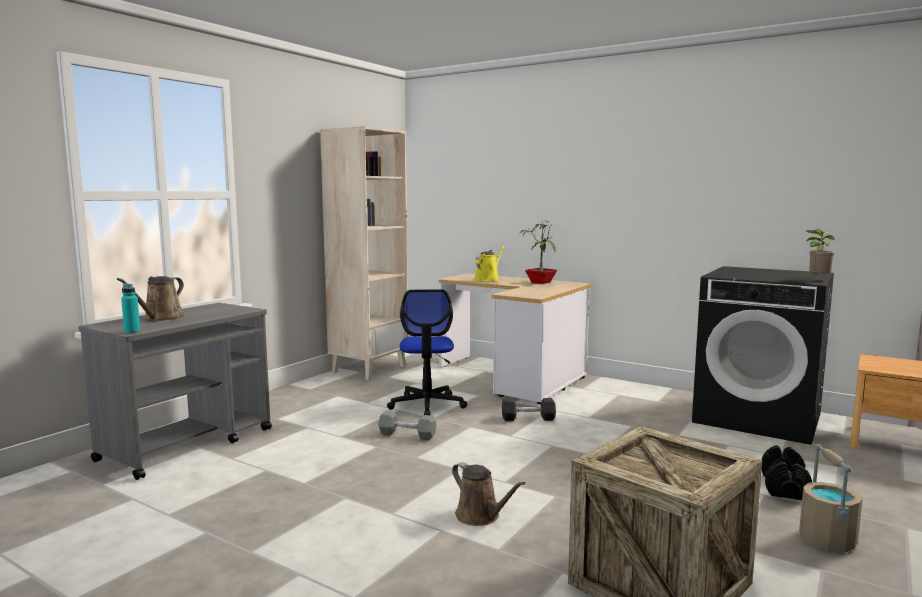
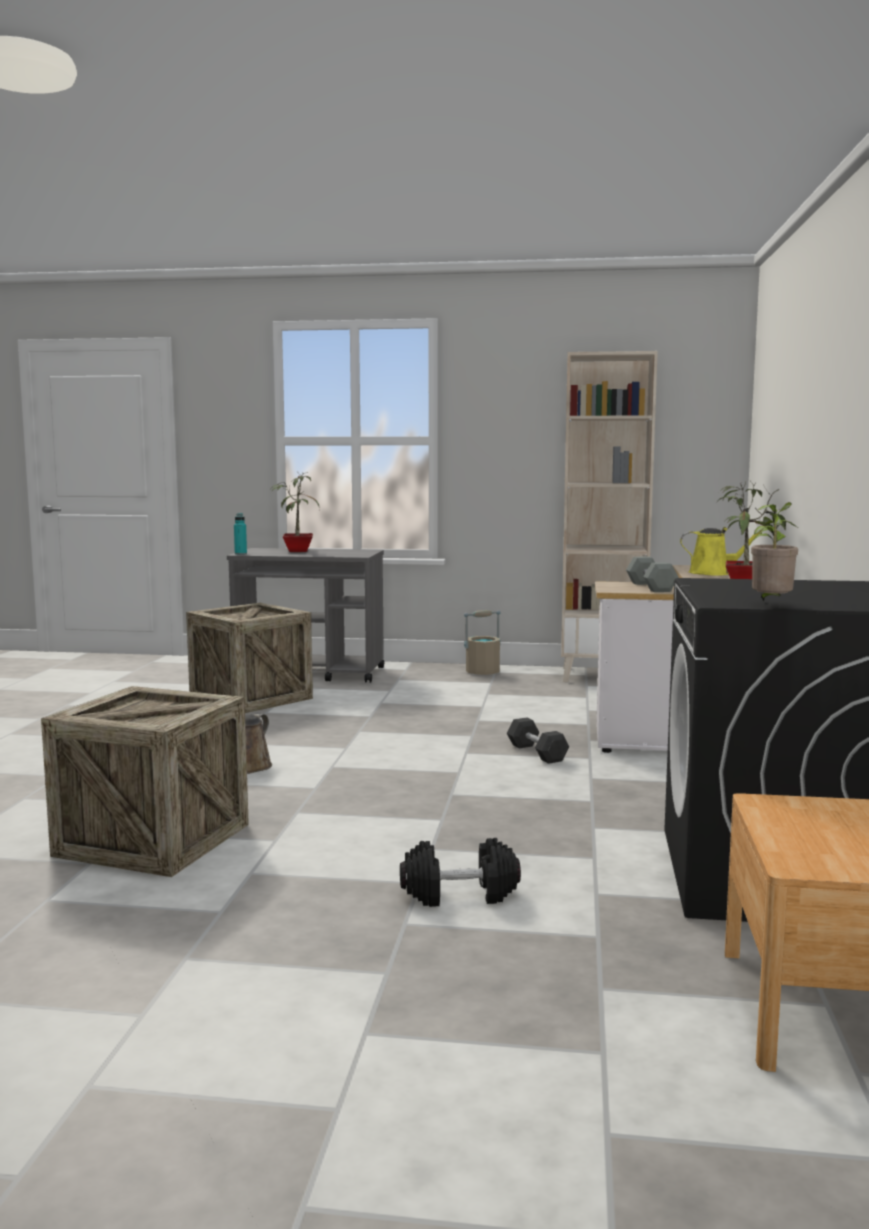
camera: 65 degrees right, 0 degrees up
brown watering can [117,276,184,321] -> potted plant [271,472,320,552]
grey dumbbell [378,411,436,440] -> grey dumbbell moved to [626,557,679,592]
office chair [387,289,467,416] -> none
beige bucket [799,444,863,553] -> beige bucket moved to [464,610,501,675]
none -> crate [186,603,313,713]

